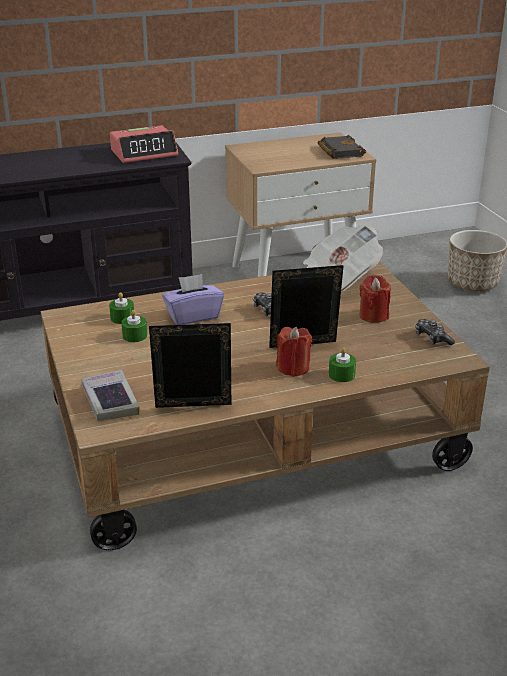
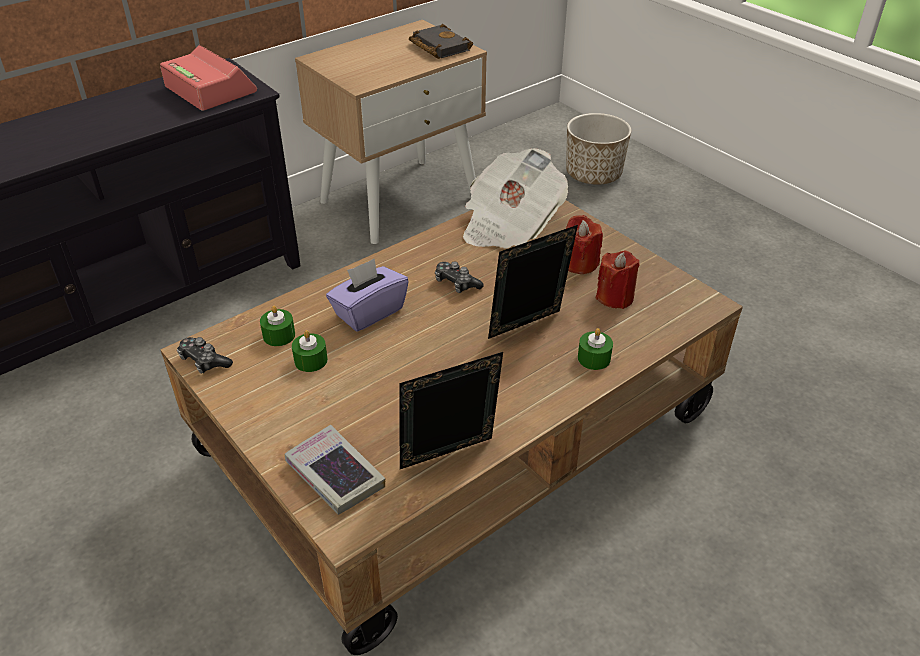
camera: 20 degrees left, 10 degrees up
alarm clock [110,125,178,163] -> alarm clock turned 90 degrees counterclockwise [160,45,257,111]
red candle [276,327,312,377] -> red candle moved to [596,250,640,309]
game controller [415,319,455,345] -> game controller moved to [177,337,233,373]

